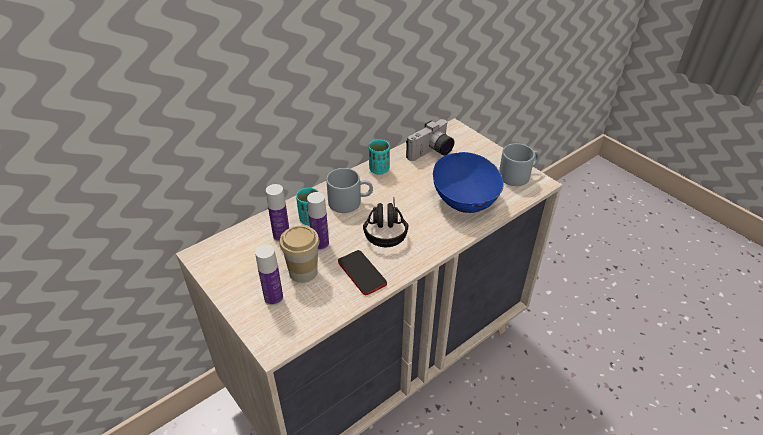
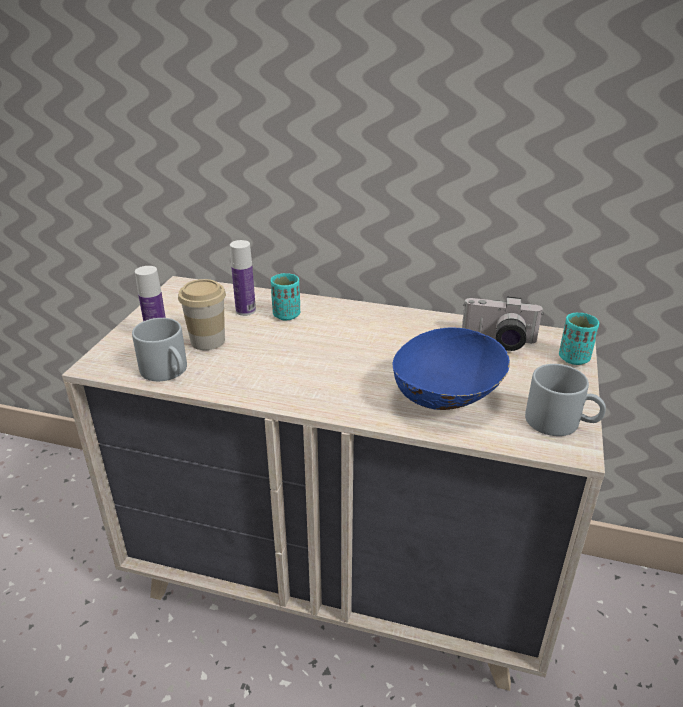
camera: 55 degrees right, 10 degrees down
bottle [307,192,329,251] -> none
grey mug [326,168,373,213] -> grey mug moved to [132,318,187,381]
phone [338,250,387,295] -> none
black headphones [363,197,408,247] -> none
turquoise cup [369,140,390,175] -> turquoise cup moved to [559,313,599,365]

